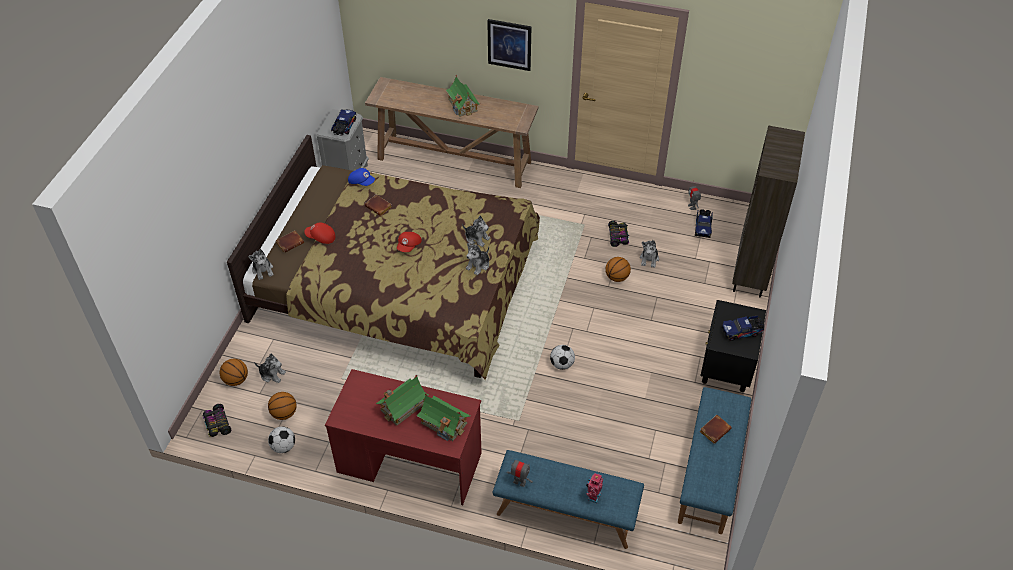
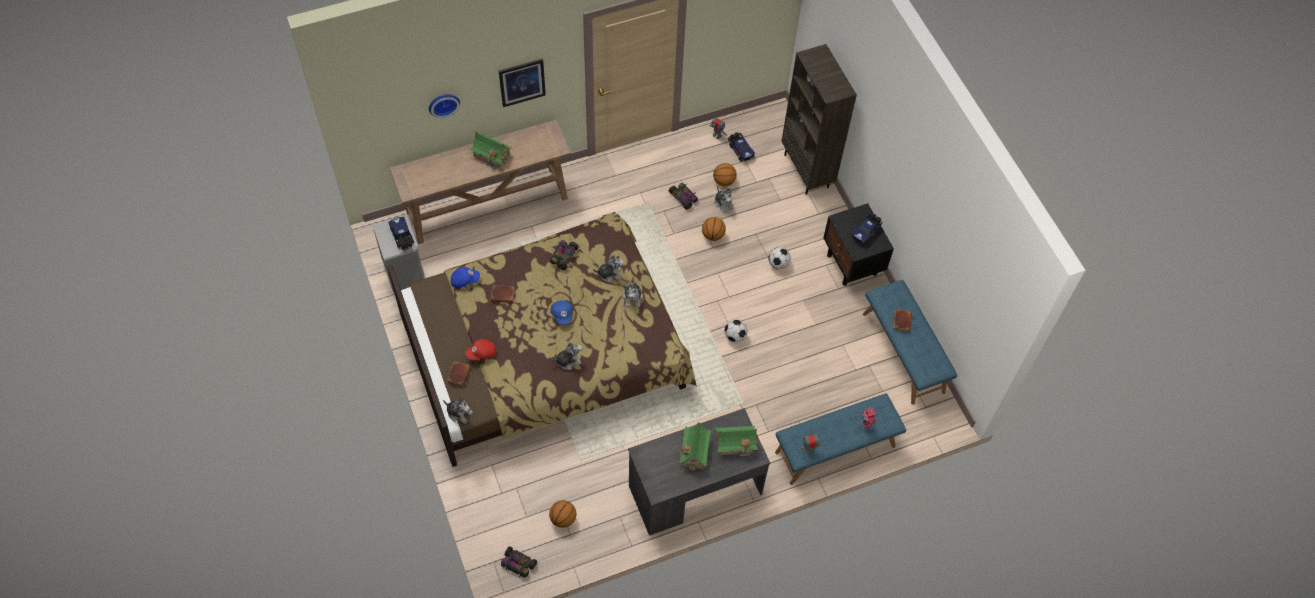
camera: 40 degrees left, 10 degrees up
basketball [220,359,248,386] -> basketball moved to [713,163,737,187]
plush toy [254,353,286,383] -> plush toy moved to [551,342,582,370]
football [268,427,295,453] -> football moved to [768,247,791,269]
red desk [325,369,482,505] -> grey desk [628,408,770,536]
red cap [397,232,422,252] -> blue cap [550,300,573,325]
none -> wall clock [429,94,460,118]
none -> toy car [549,240,579,270]

